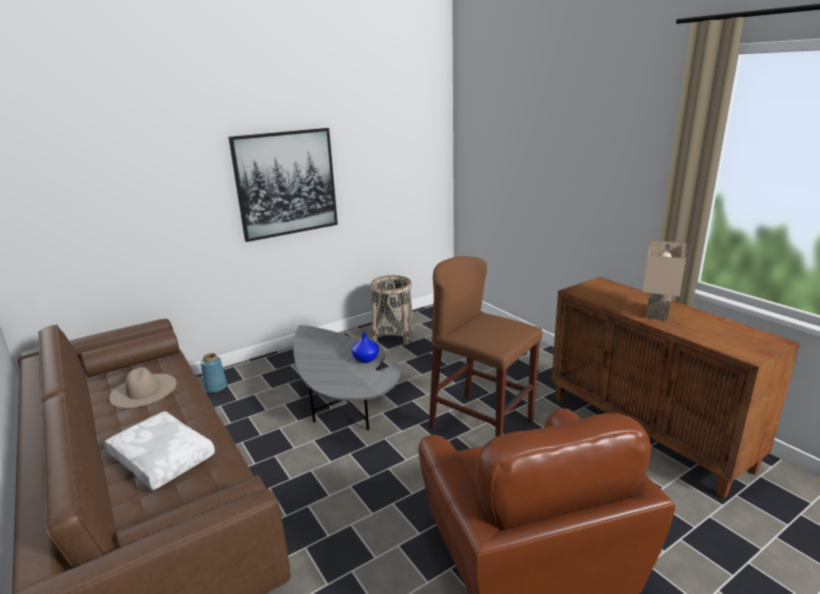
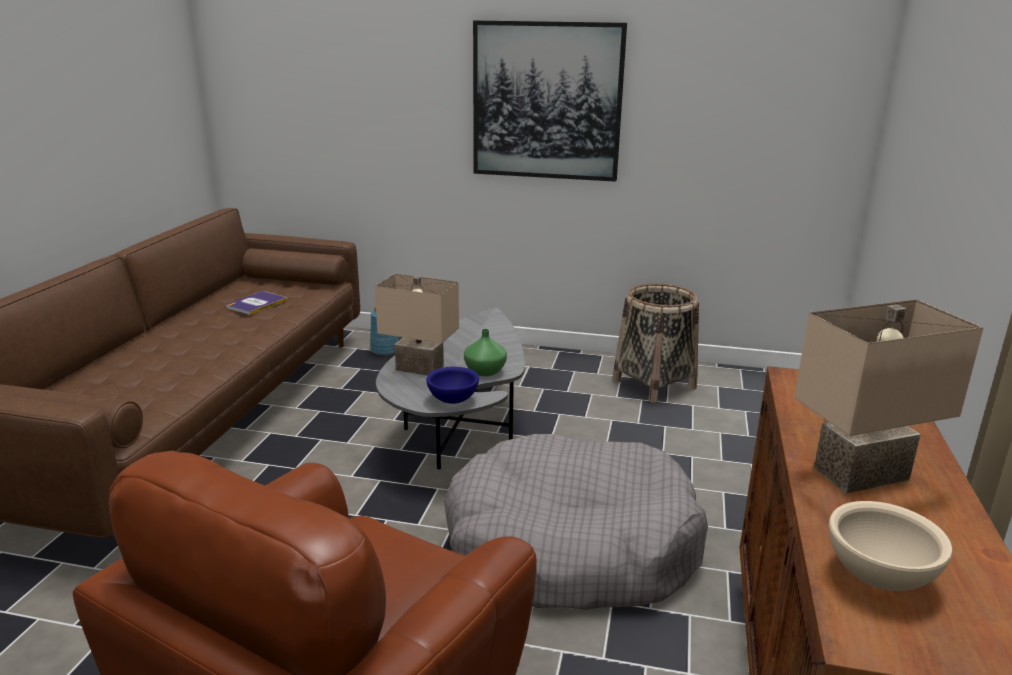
camera: 45 degrees right, 0 degrees up
white pillow [104,411,215,490] -> none
beige hat [109,367,177,408] -> book [226,292,288,315]
blue vase [351,333,379,363] -> green vase [464,329,507,376]
brown stool [429,256,542,437] -> grey dog bed [444,434,708,610]
none -> beige table lamp [375,274,459,375]
none -> blue bowl [426,367,479,404]
none -> beige bowl [829,501,952,591]

